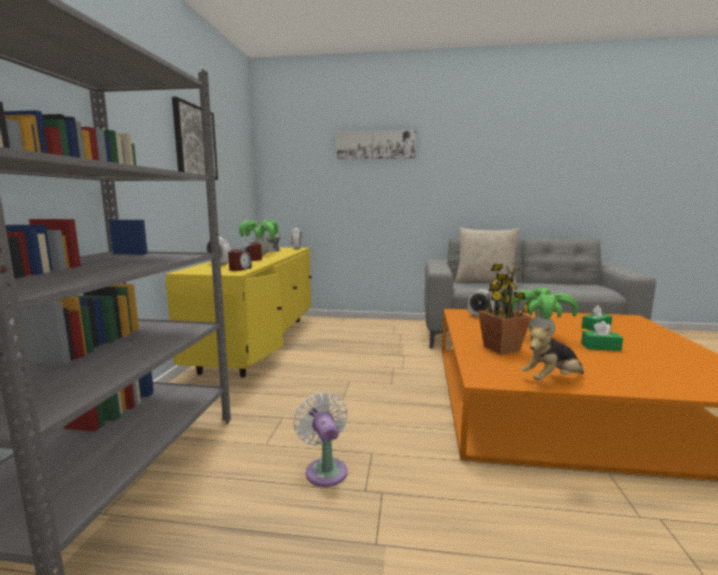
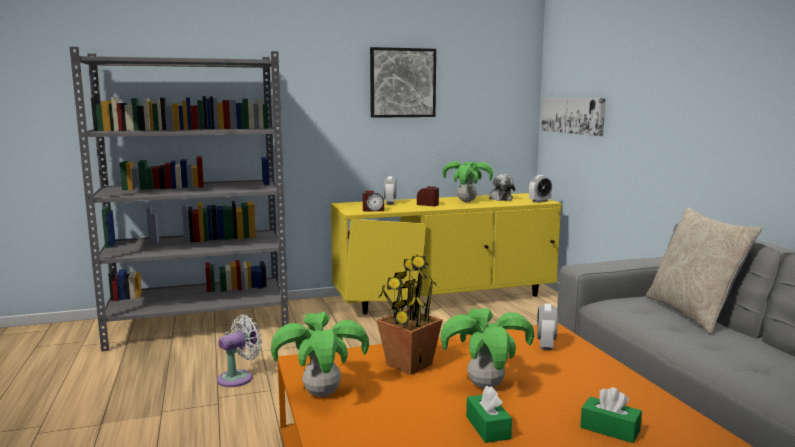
camera: 65 degrees right, 0 degrees up
picture [337,130,417,160] -> picture moved to [541,98,606,136]
plush toy [521,324,584,380] -> potted plant [271,312,369,397]

